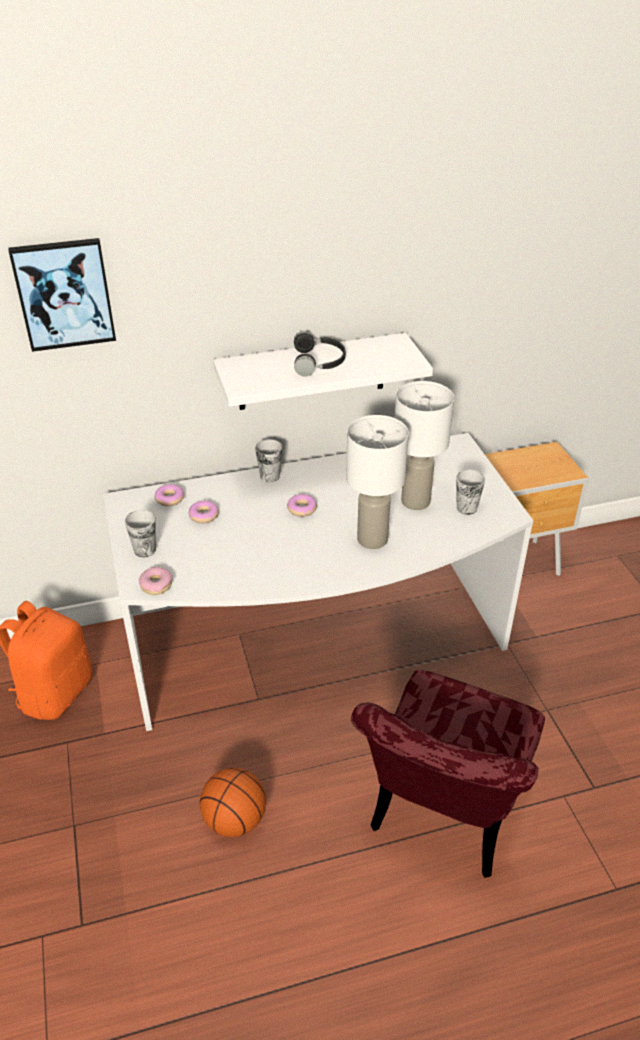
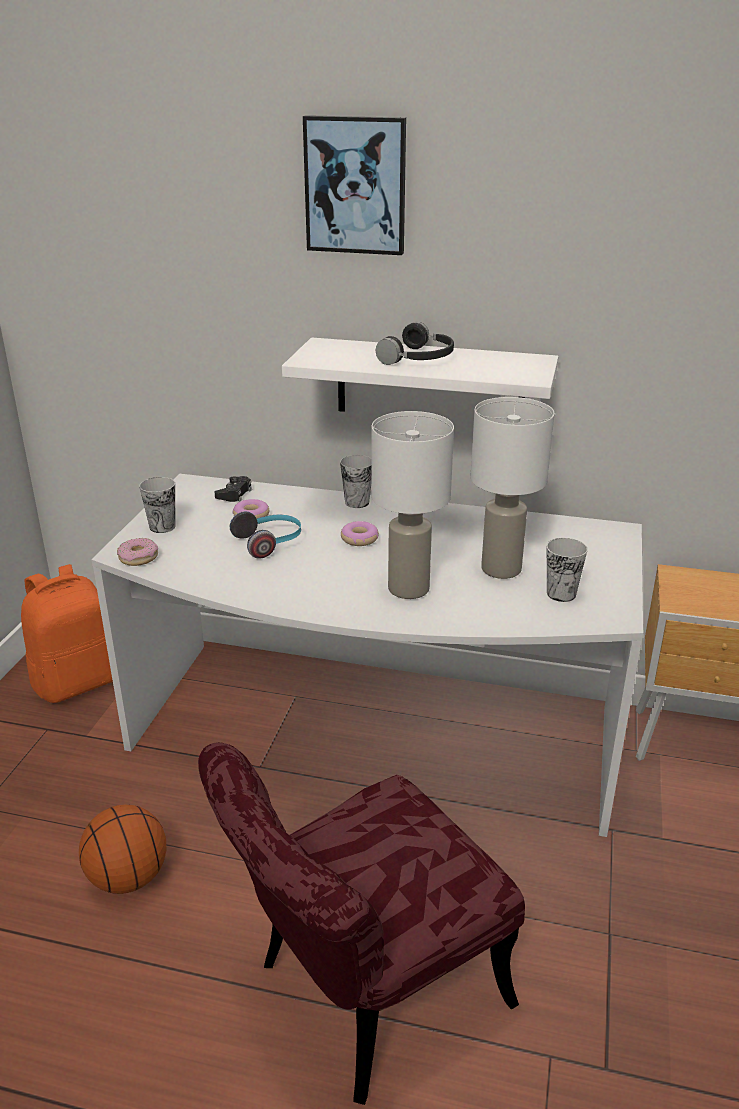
camera: 30 degrees right, 10 degrees down
picture [8,238,116,352] -> picture moved to [303,115,406,255]
donut [154,484,184,506] -> black game controller [215,476,252,502]
none -> headphones [230,511,301,559]

